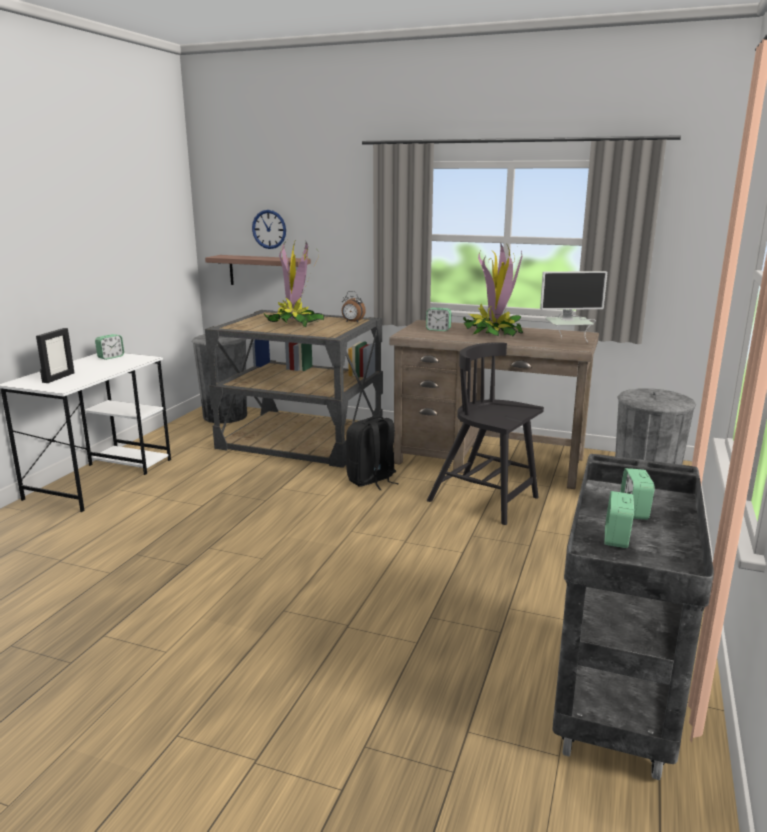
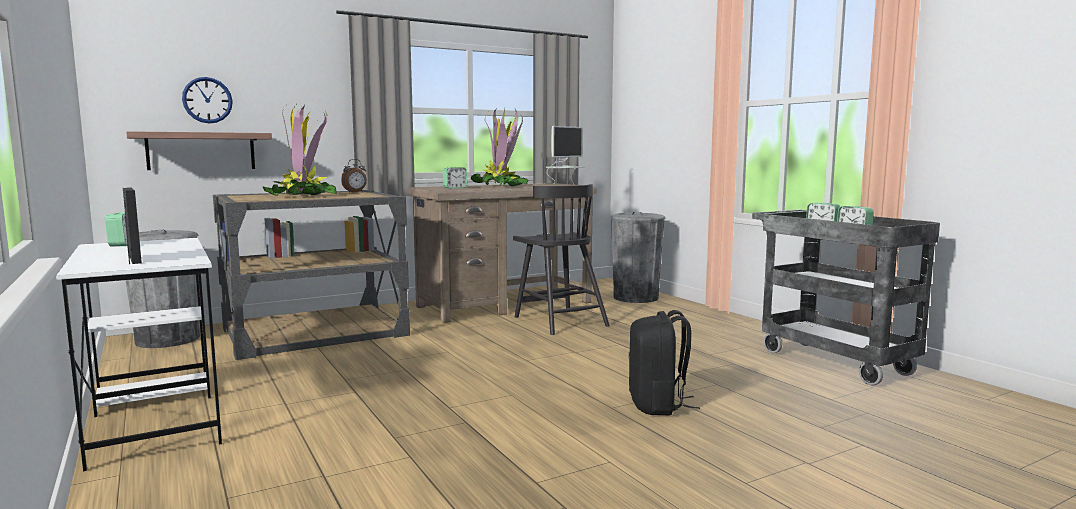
camera: 50 degrees left, 10 degrees down
black backpack [346,416,399,490] -> black backpack moved to [629,310,700,415]
black chair [427,342,544,525] -> black chair turned 105 degrees counterclockwise [513,184,610,335]

